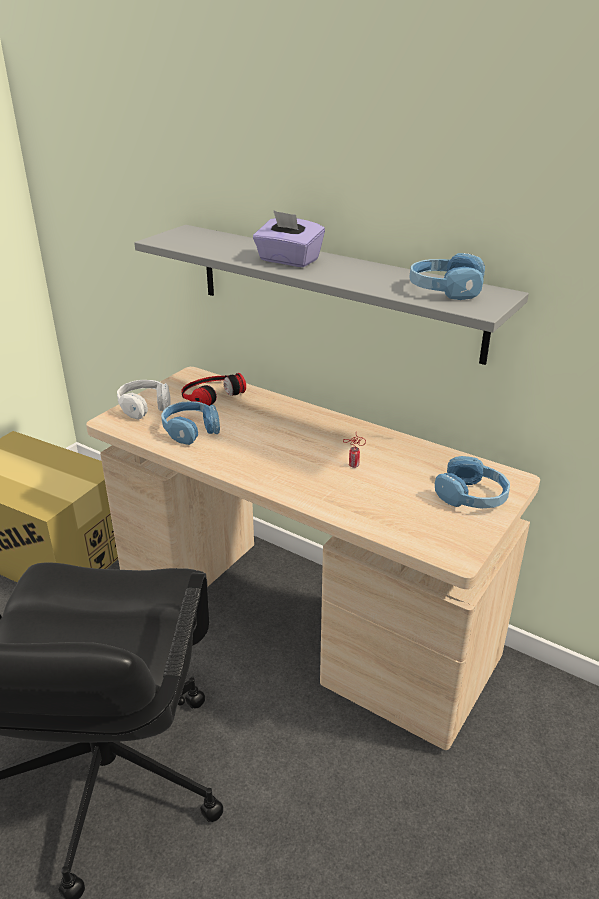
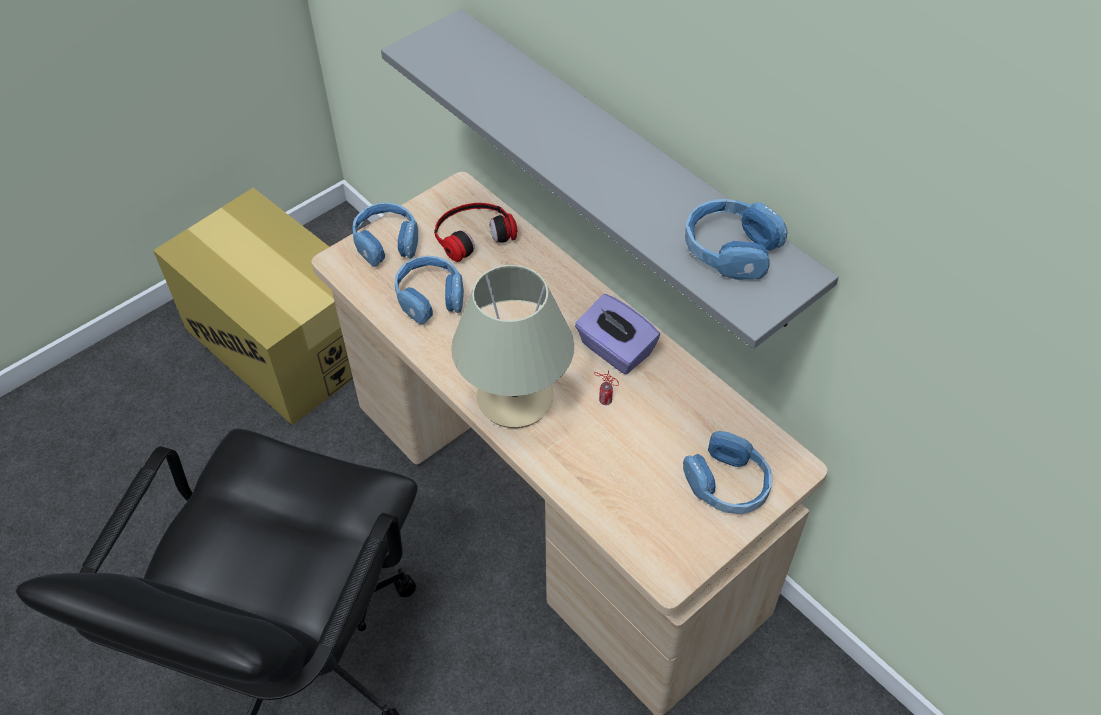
camera: 15 degrees right, 20 degrees up
white headphones [117,380,171,420] -> blue headphones [352,203,418,267]
purple tissue box [253,210,325,267] -> purple tissue box moved to [575,294,660,374]
none -> beige table lamp [451,265,574,428]

